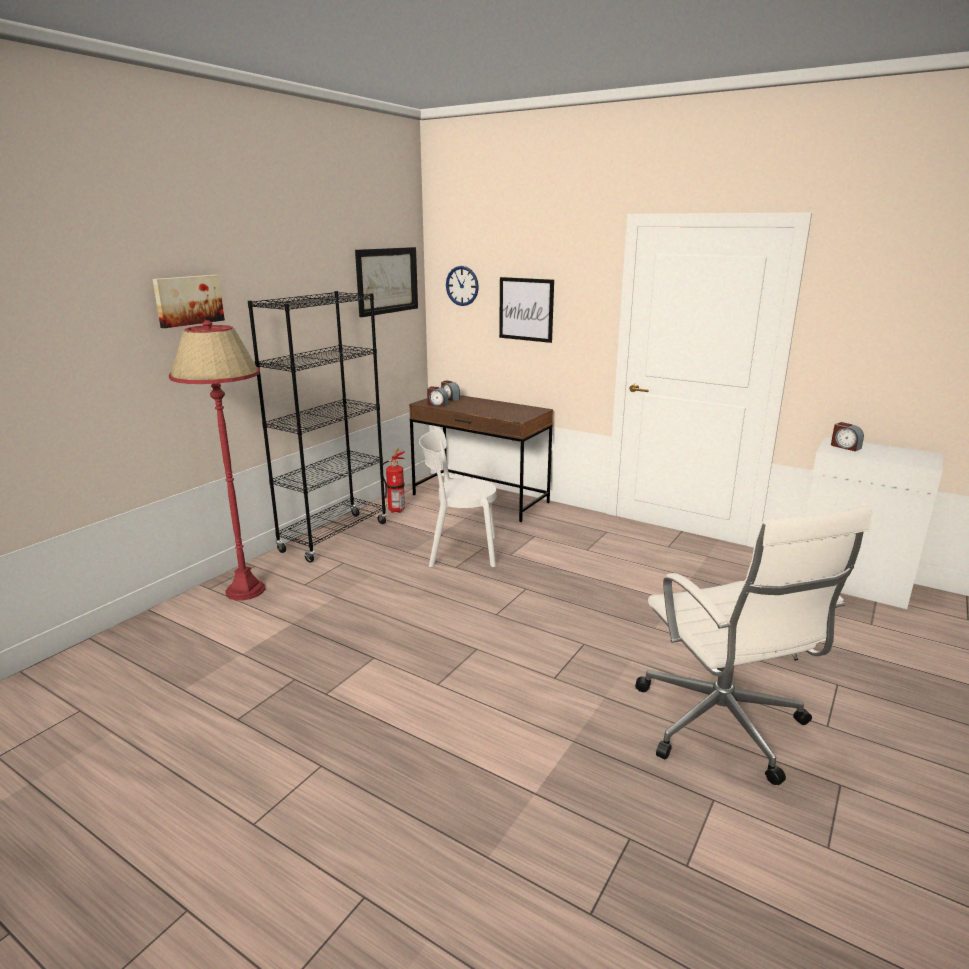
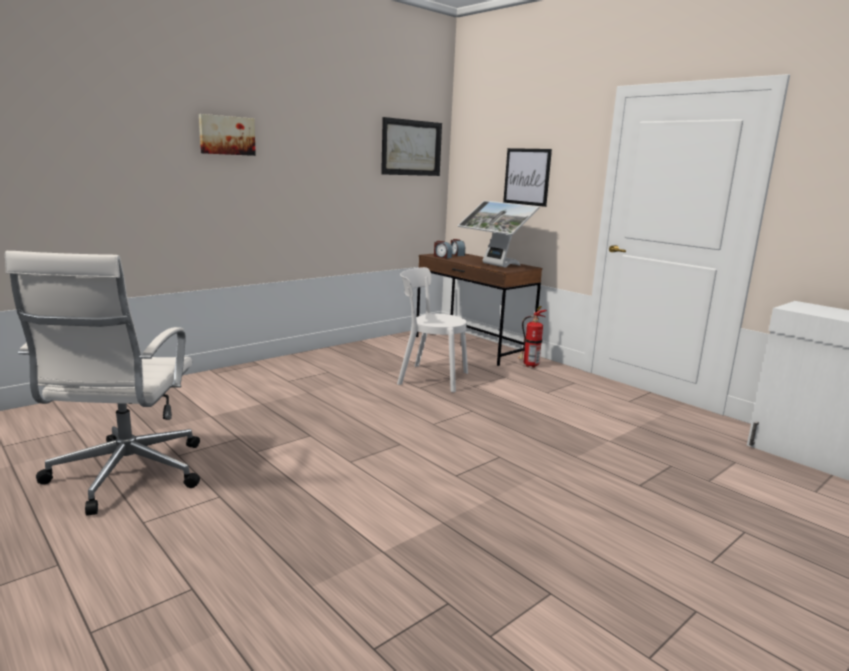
camera: 15 degrees right, 5 degrees down
red floor lamp [169,320,265,601] -> none
black bookcase [248,291,387,563] -> none
fire extinguisher [383,448,405,513] -> fire extinguisher moved to [518,306,547,368]
wall clock [446,266,479,306] -> none
white office chair [635,506,873,786] -> white office chair moved to [5,251,200,516]
alarm clock [831,422,864,451] -> none
none -> monitor [458,201,540,268]

